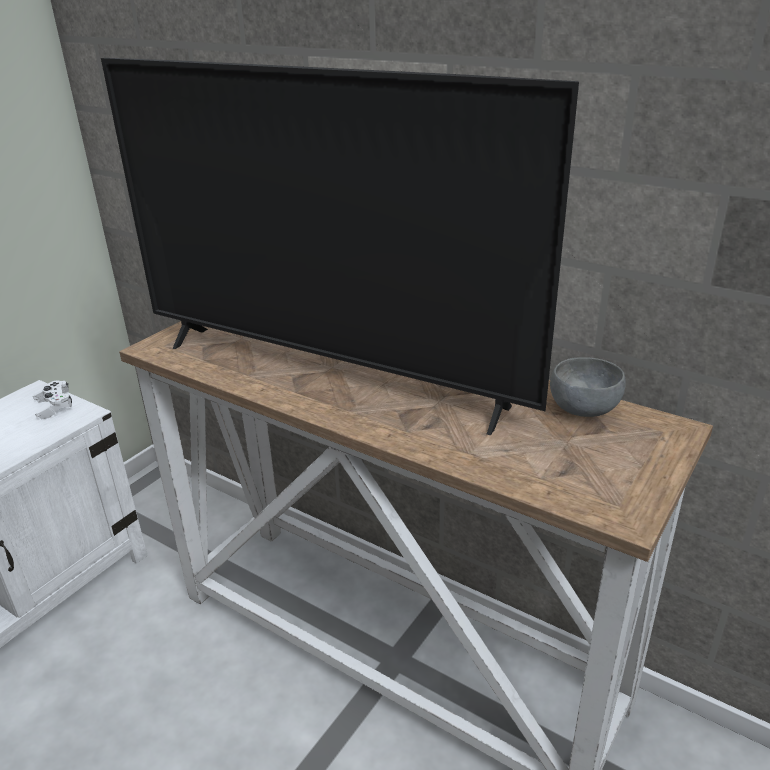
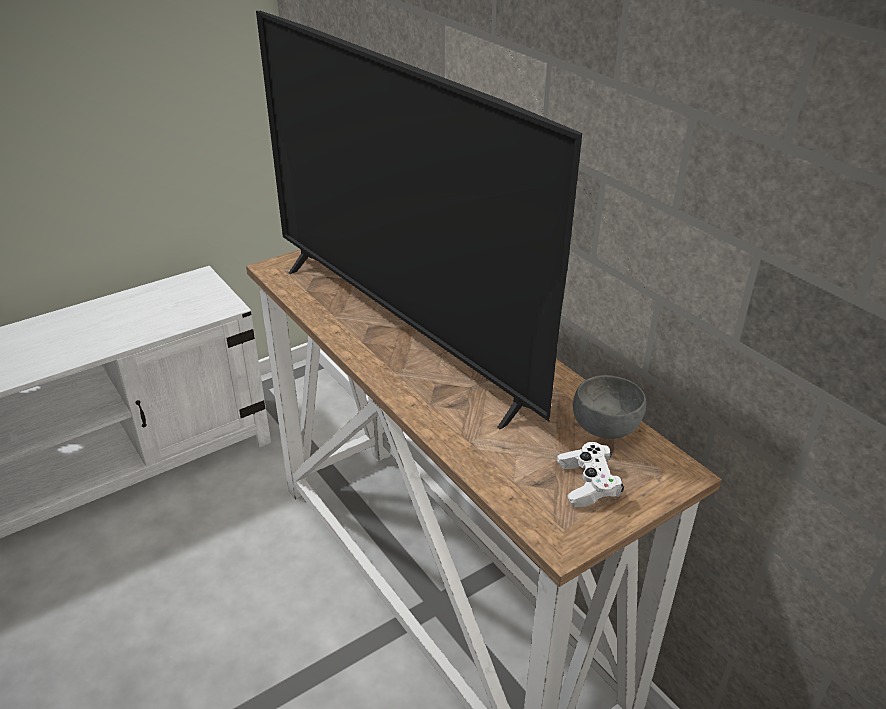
camera: 20 degrees right, 5 degrees up
white game controller [33,381,72,420] -> white game controller moved to [557,442,624,507]

